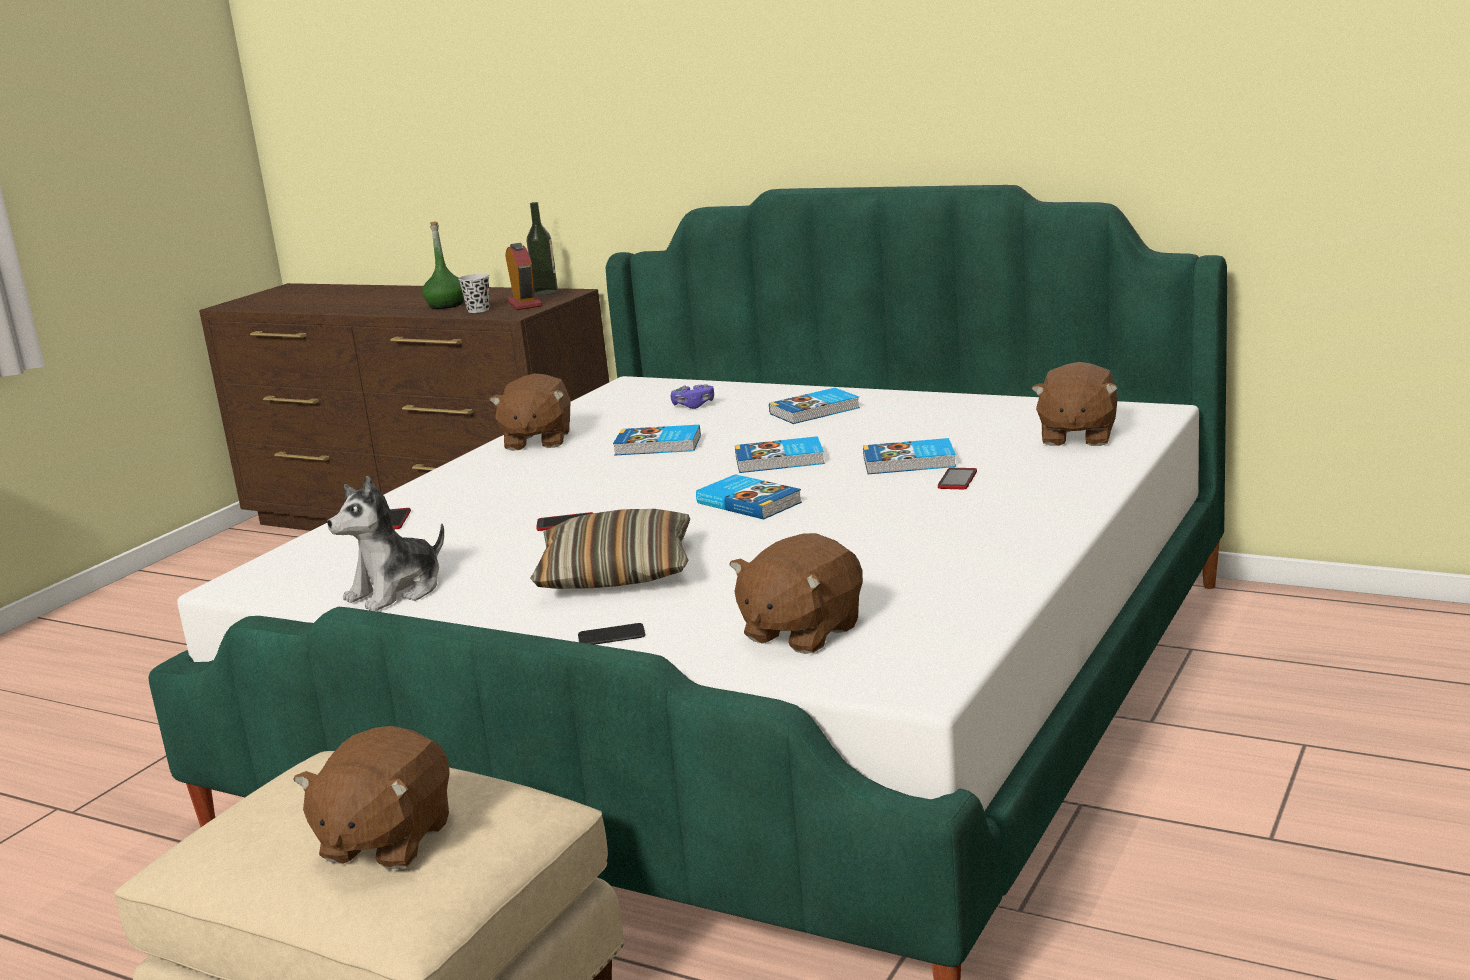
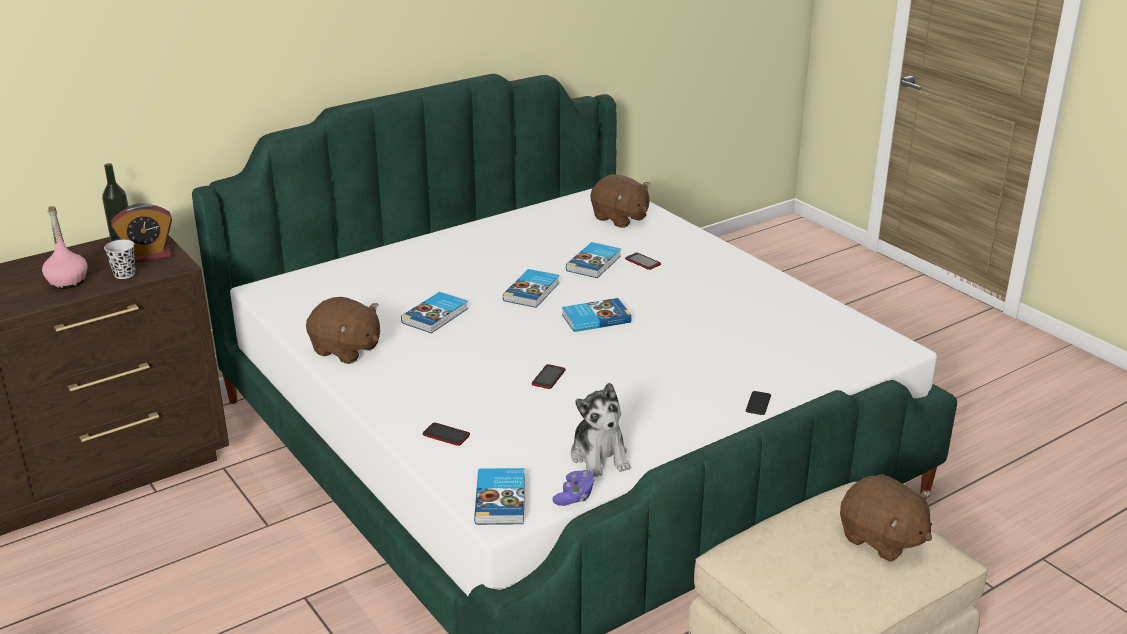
camera: 65 degrees left, 10 degrees up
green bottle [422,221,464,309] -> pink bottle [42,206,88,289]
alarm clock [505,243,542,310] -> alarm clock turned 150 degrees clockwise [111,203,172,263]
pillow [530,509,690,589] -> none
purple game controller [671,384,714,409] -> purple game controller moved to [552,470,595,506]
brown plush toy [729,533,863,654] -> none
book [769,388,860,424] -> book moved to [474,468,525,525]

